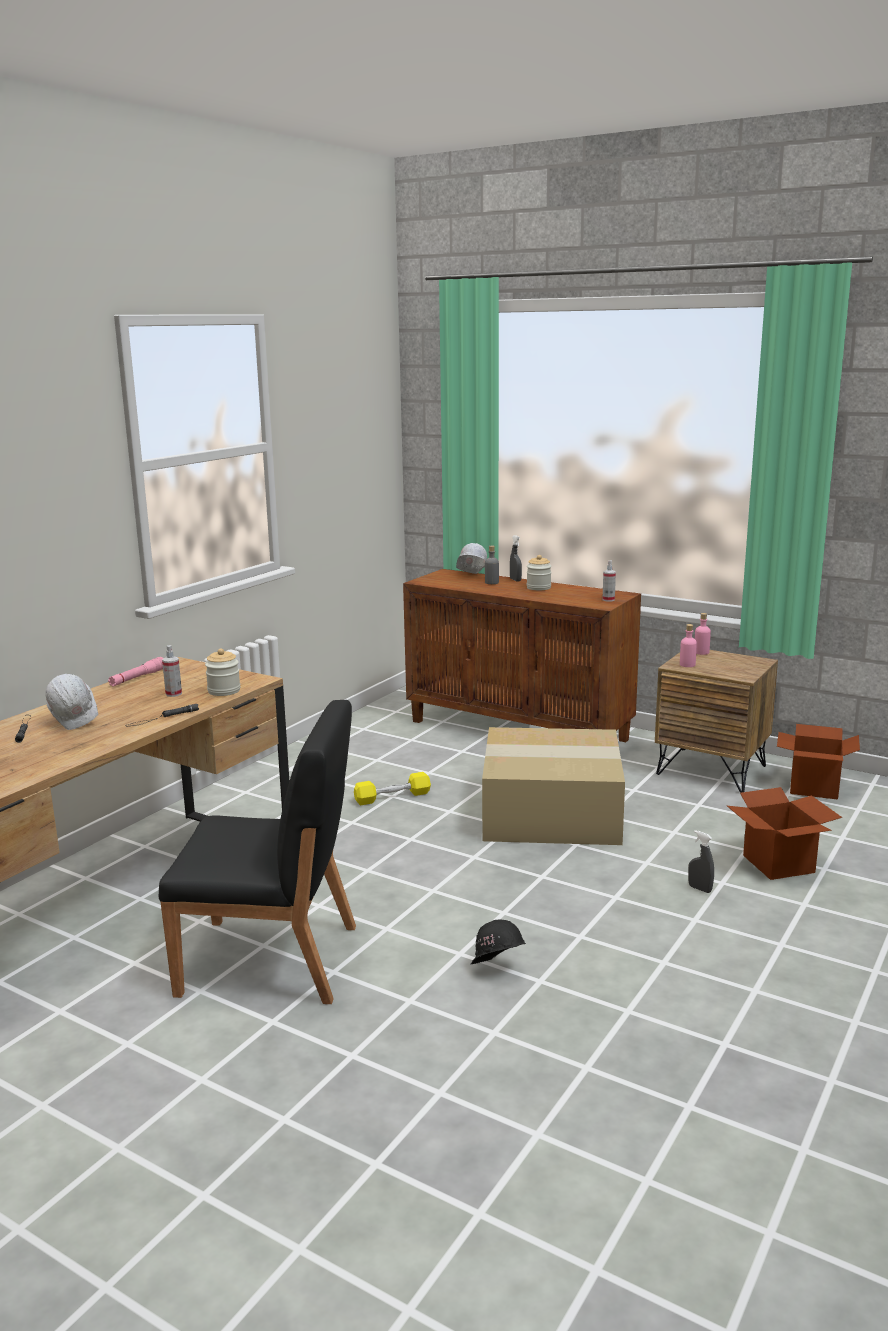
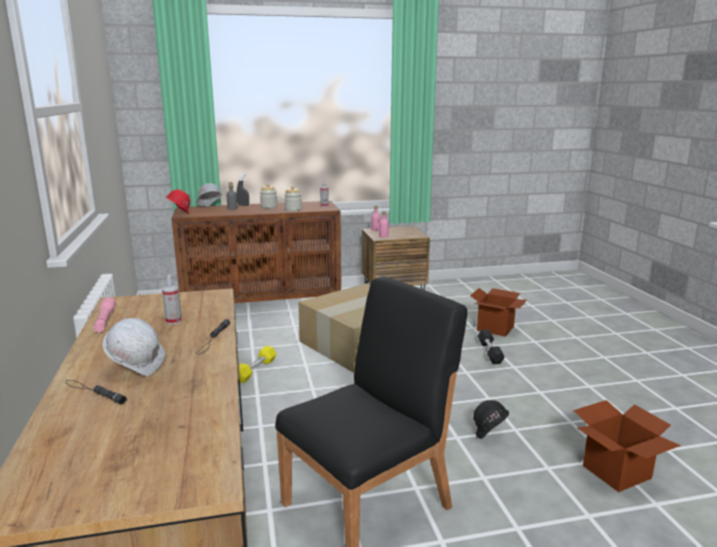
camera: 45 degrees left, 0 degrees up
jar [205,649,241,696] -> jar moved to [284,186,302,211]
grey spray bottle [688,830,714,893] -> black dumbbell [478,330,505,364]
cardboard box [777,724,860,800] -> cardboard box moved to [573,400,681,492]
none -> red hard hat [166,189,190,214]

